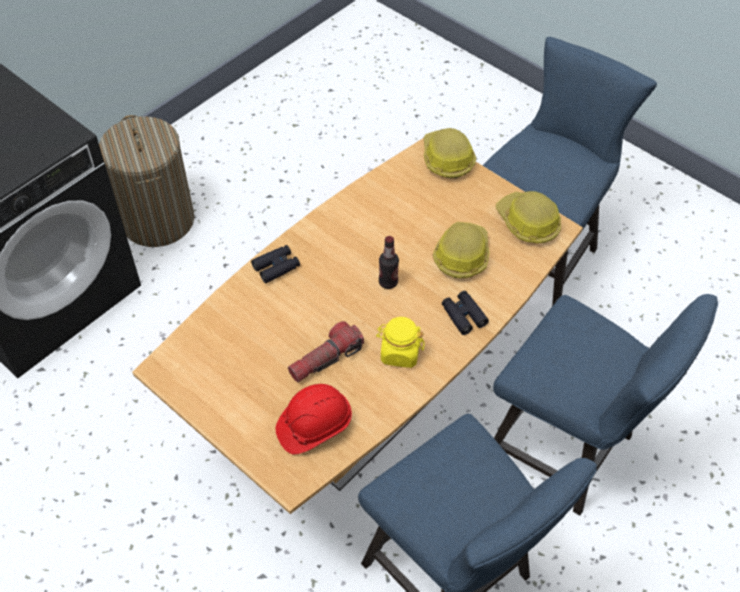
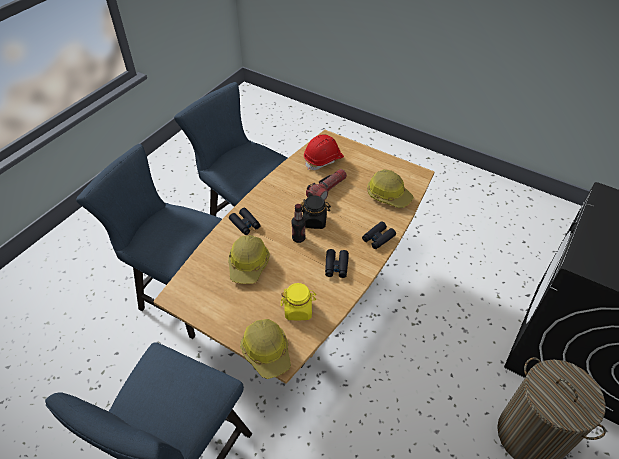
camera: 170 degrees right, 5 degrees down
yellow jar [376,317,425,368] -> yellow jar moved to [281,283,317,320]
hard hat [496,191,561,243] -> hard hat moved to [367,169,414,208]
none -> black jar [301,196,331,229]
none -> black binoculars [325,249,349,278]

